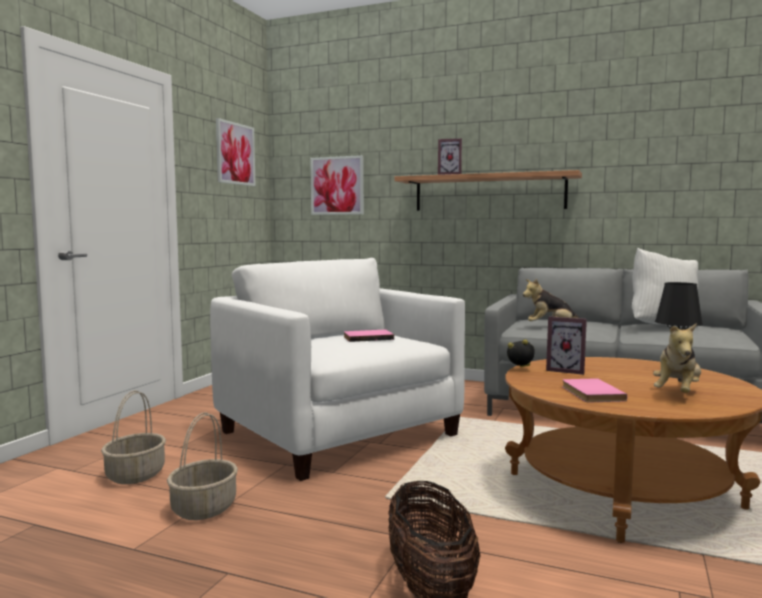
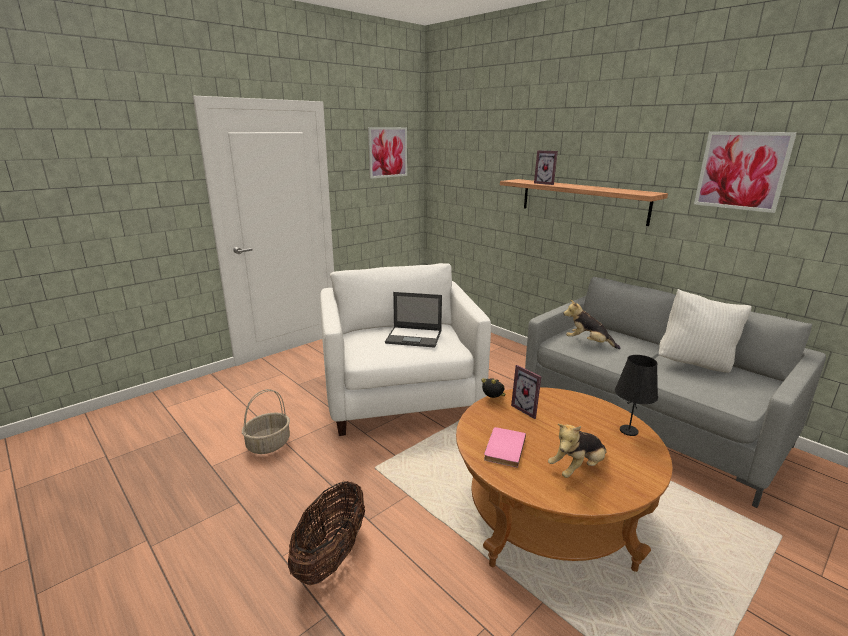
camera: 25 degrees right, 15 degrees up
basket [101,391,166,484] -> none
picture [310,155,364,215] -> picture moved to [694,131,797,213]
pink book [344,330,394,342] -> laptop [385,292,442,348]

